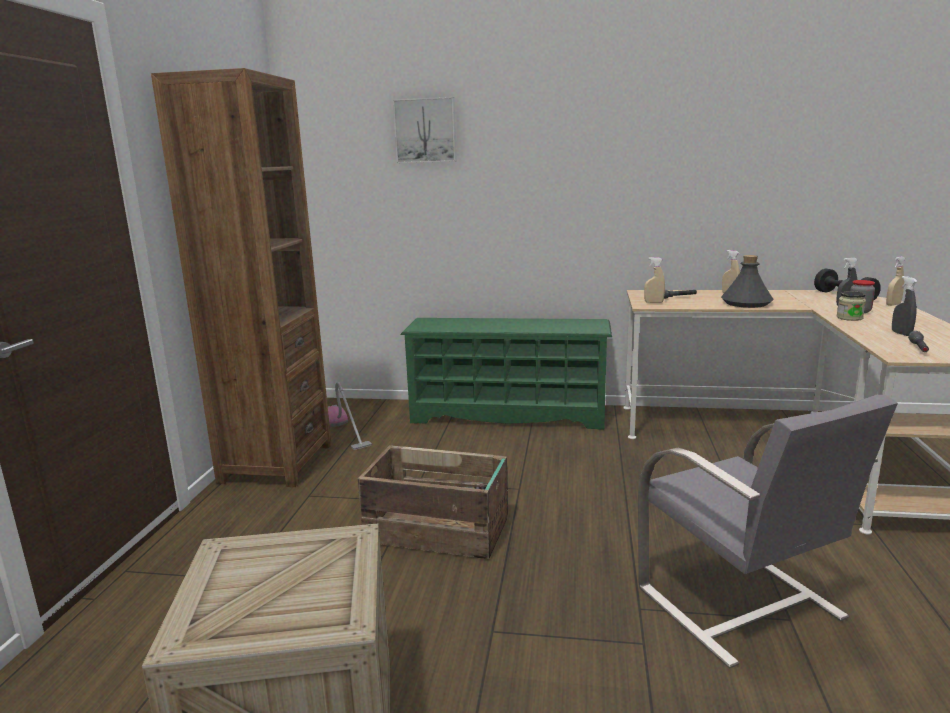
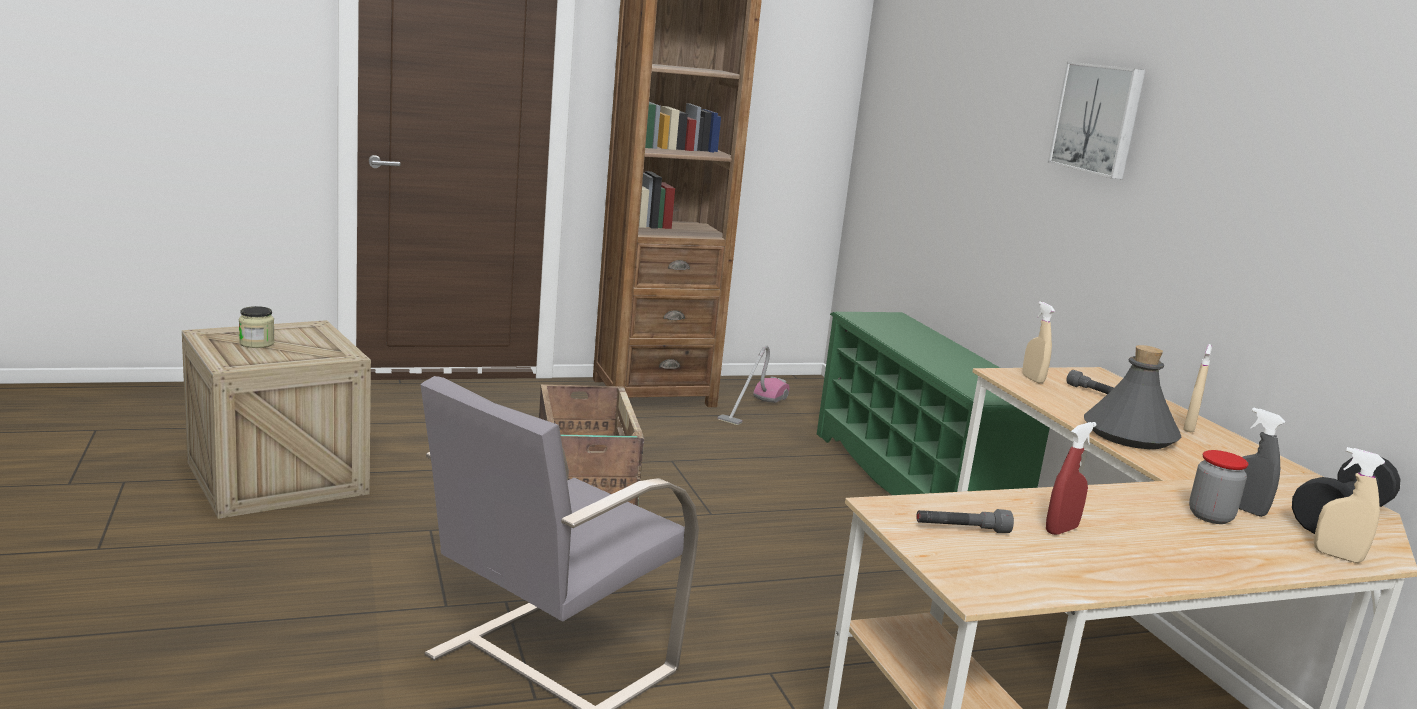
camera: 60 degrees right, 0 degrees up
picture [393,97,457,163] -> picture moved to [1048,62,1146,179]
jar [837,291,866,321] -> jar moved to [239,306,275,348]
grey spray bottle [892,276,918,336] -> red spray bottle [1046,422,1097,535]

